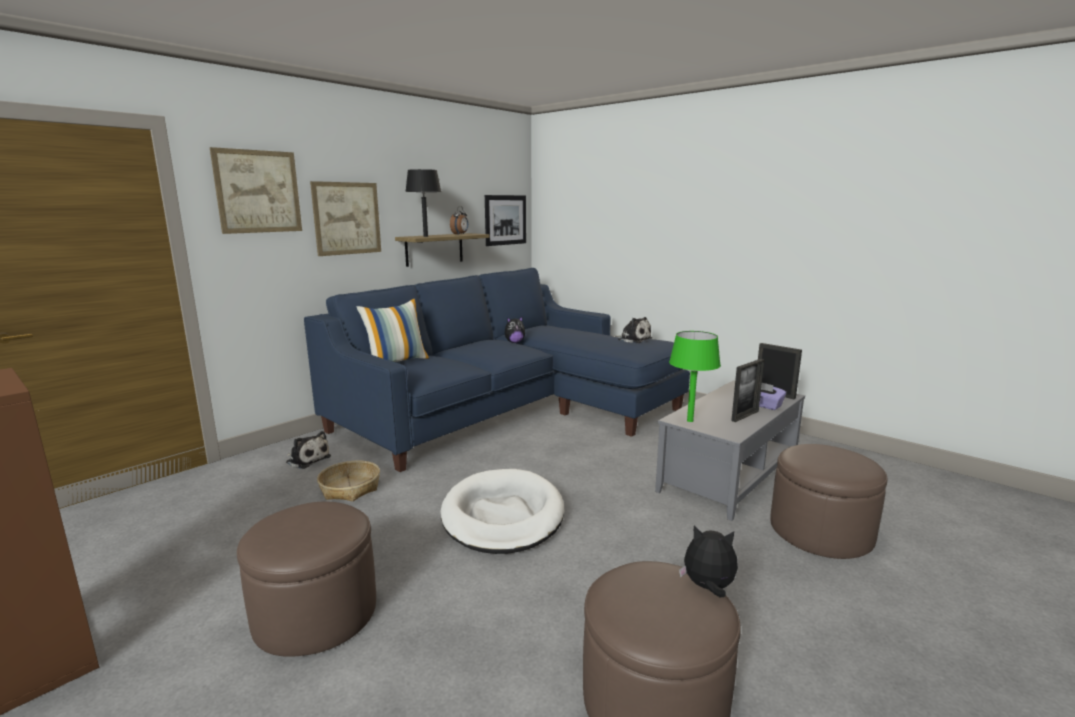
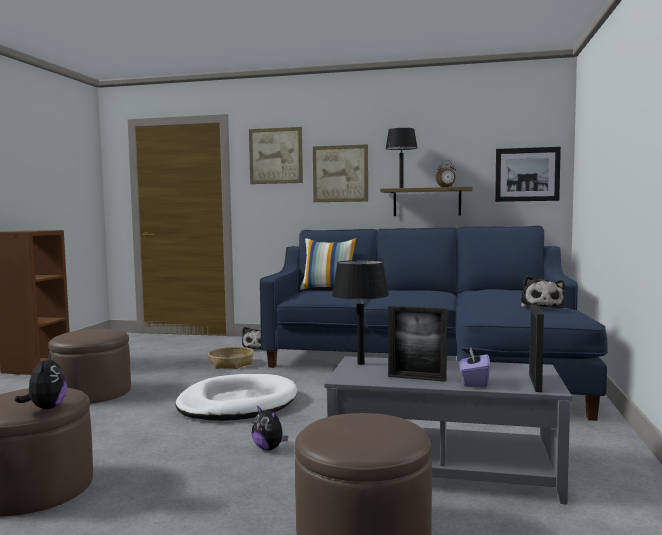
camera: 60 degrees right, 10 degrees down
plush toy [505,317,525,343] -> plush toy moved to [252,405,288,451]
green table lamp [669,331,721,422] -> black table lamp [332,260,389,365]

